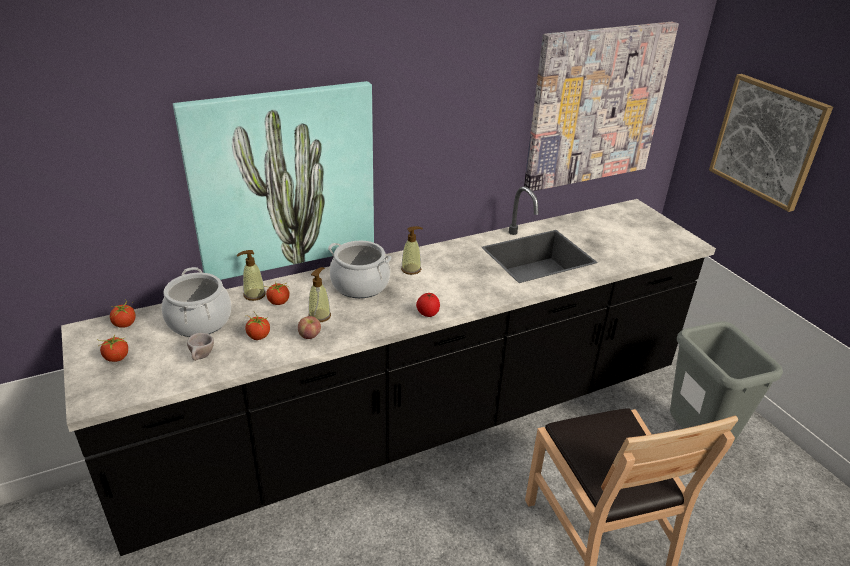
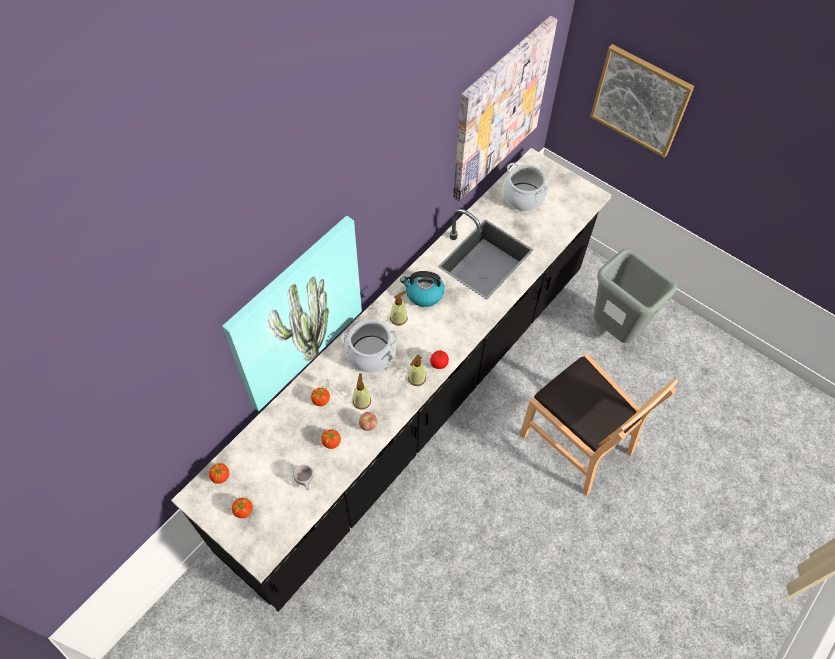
camera: 25 degrees left, 25 degrees up
cooking pot [162,267,231,337] -> cooking pot moved to [503,163,548,211]
soap dispenser [237,250,266,301] -> soap dispenser moved to [408,355,426,386]
none -> kettle [400,271,444,307]

